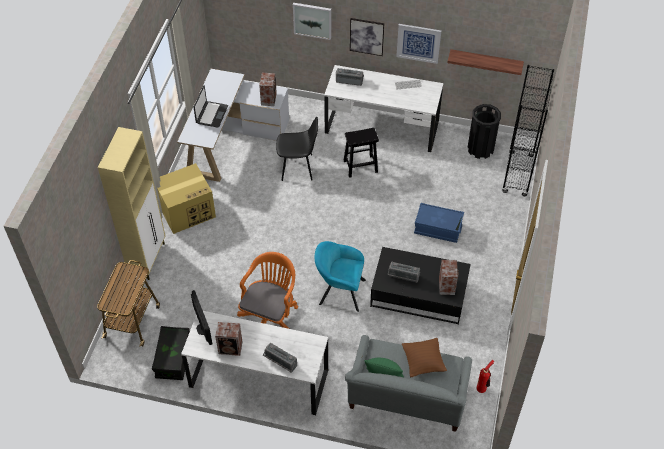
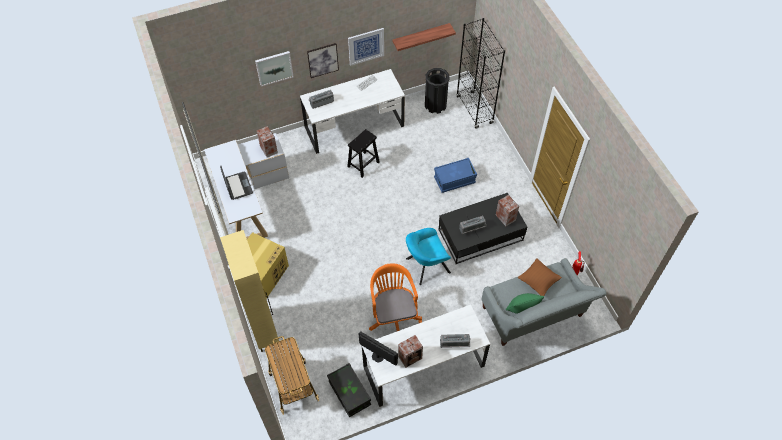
camera: 35 degrees left, 5 degrees up
black chair [276,117,318,181] -> none

